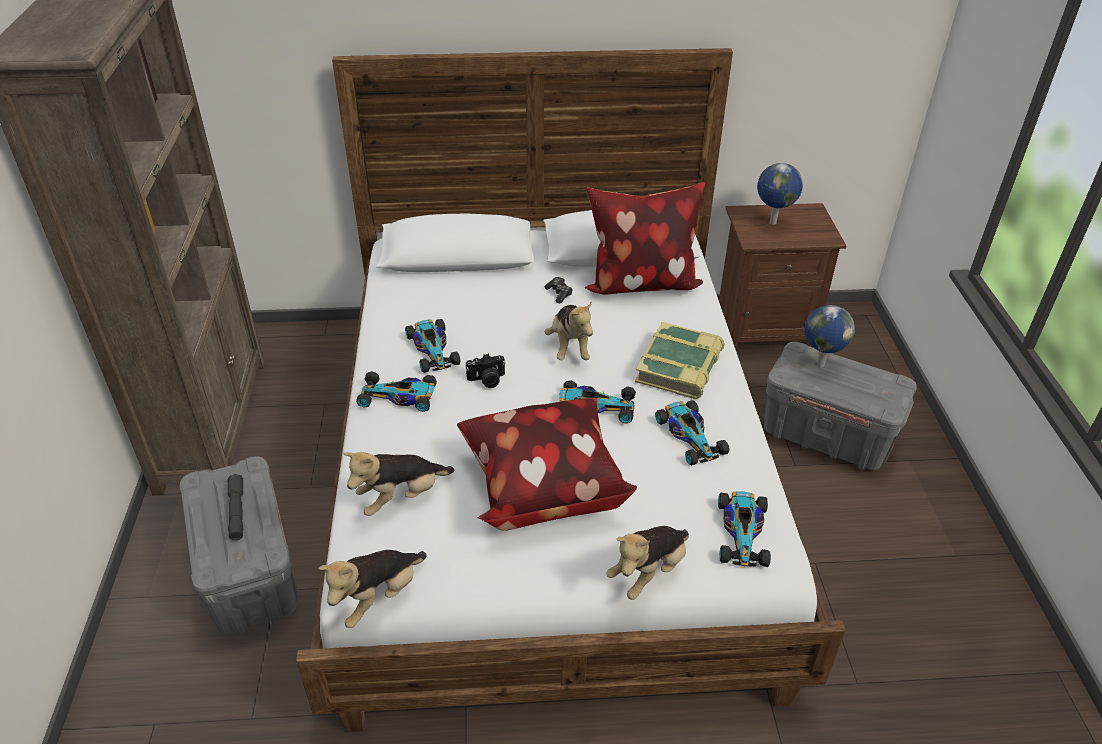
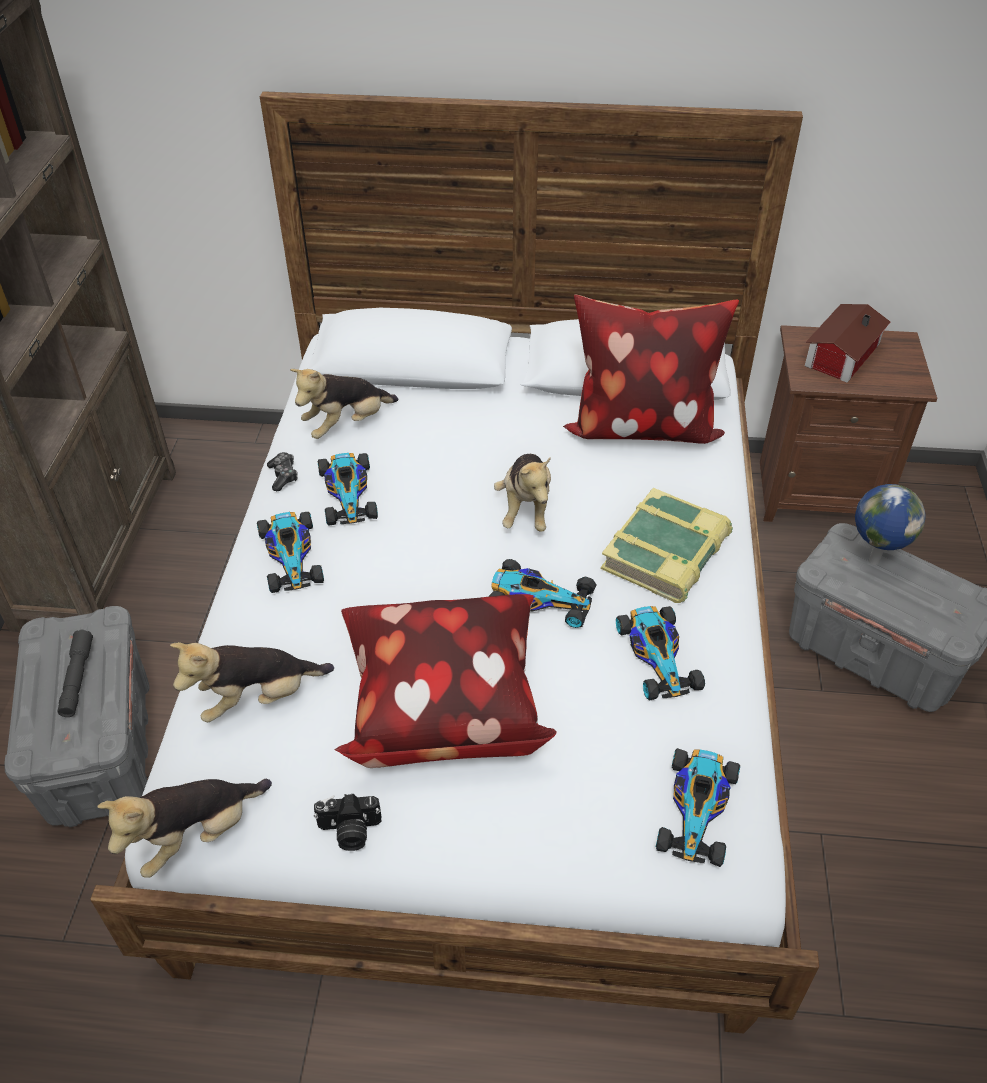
camera: 10 degrees right, 5 degrees up
toy car [356,371,437,412] -> toy car turned 120 degrees counterclockwise [257,512,324,593]
camera [466,353,505,388] -> camera moved to [314,794,382,851]
game controller [544,277,573,303] -> game controller moved to [267,452,298,491]
plush toy [606,526,689,600] -> plush toy moved to [290,369,398,439]
globe [757,163,803,225] -> toy house [805,304,891,383]

